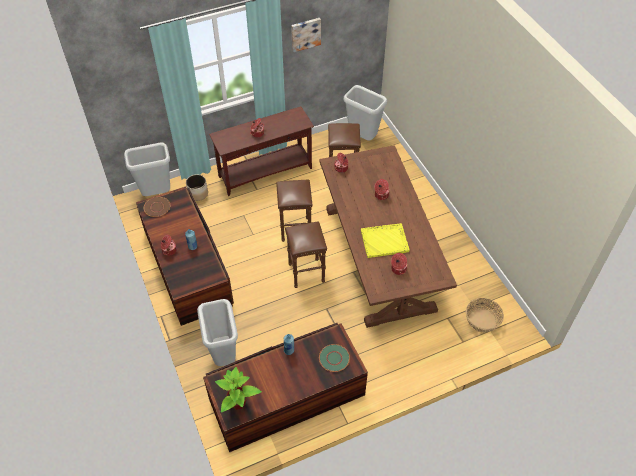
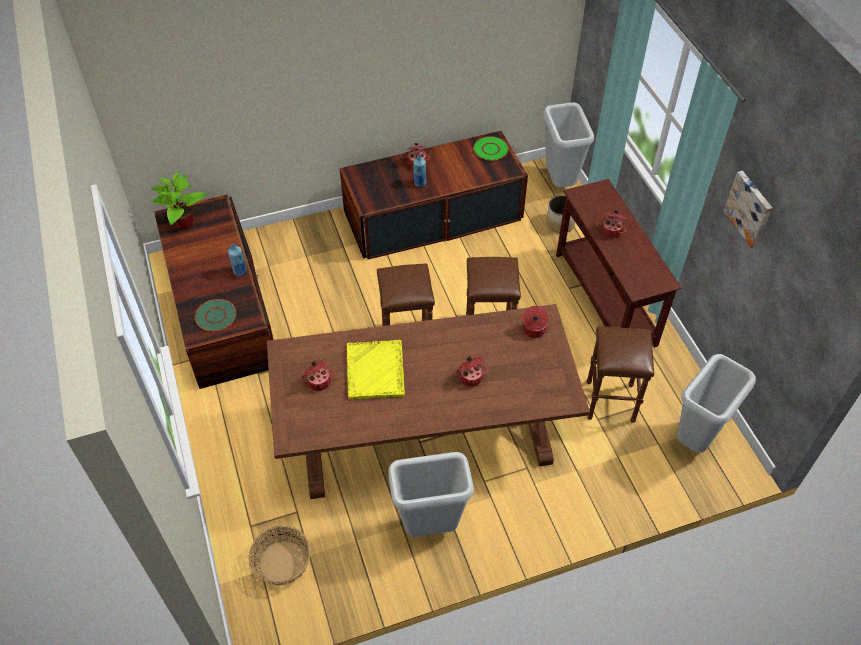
camera: 95 degrees right, 0 degrees up
brown plate [144,197,170,217] -> green plate [473,136,509,160]
grey trash can [197,299,238,366] -> grey trash can moved to [388,452,474,537]

